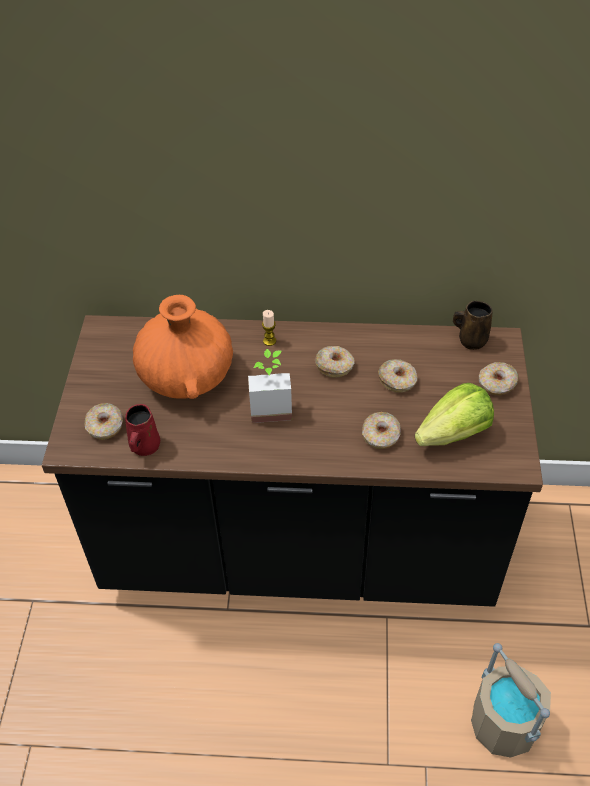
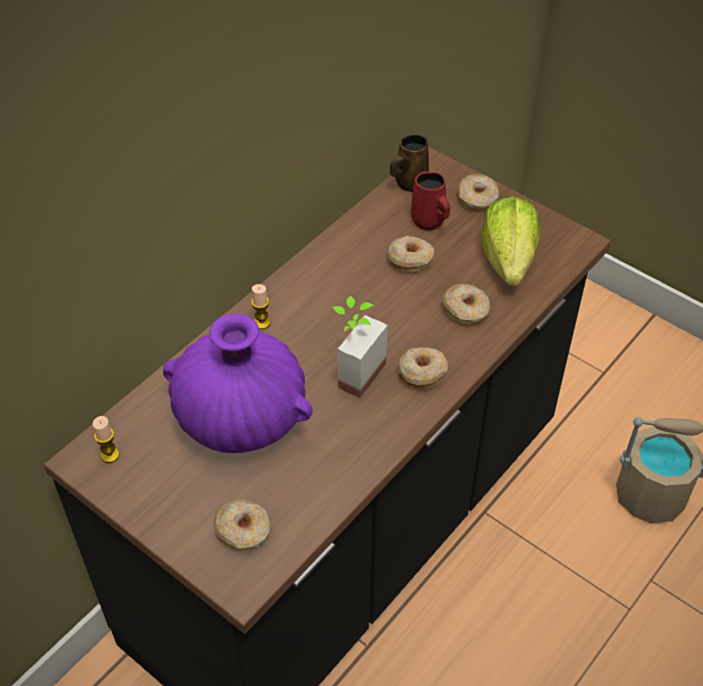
camera: 55 degrees left, 0 degrees up
red mug [125,404,160,456] -> red mug moved to [411,171,450,230]
orange vase [133,295,233,399] -> purple vase [163,314,313,453]
donut [315,346,355,377] -> donut moved to [398,347,448,389]
none -> candle [93,416,119,463]

